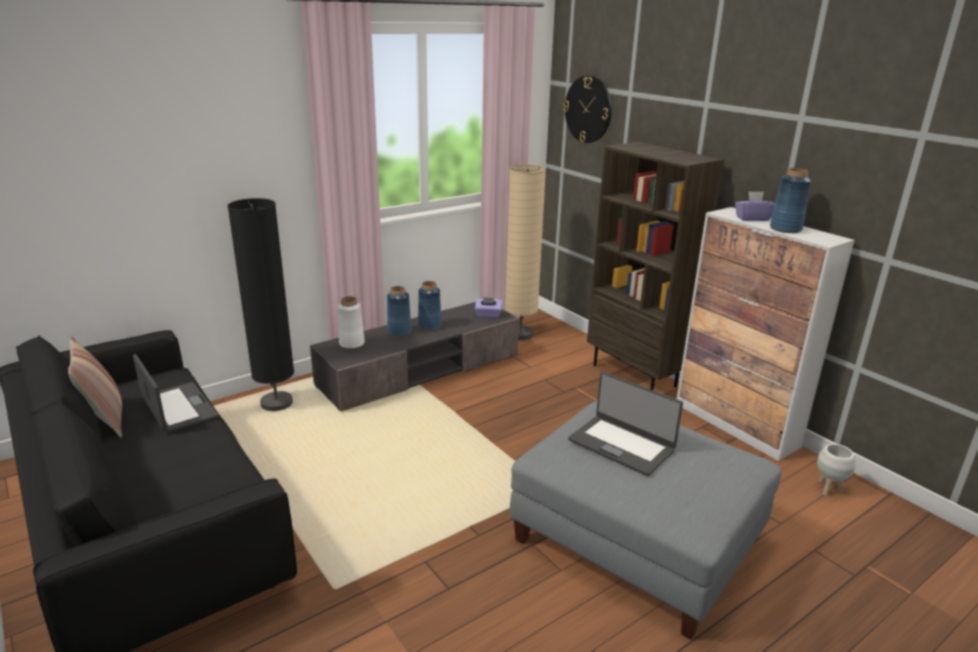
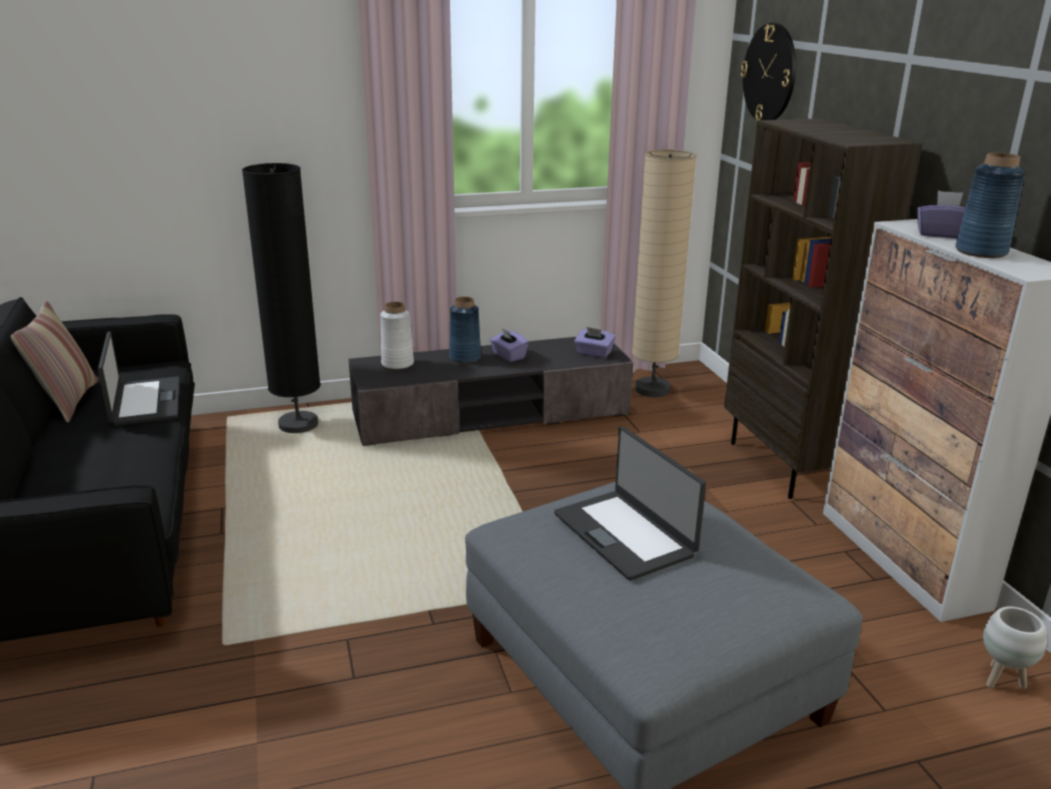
camera: 20 degrees right, 0 degrees up
blue vase [418,281,442,330] -> purple tissue box [490,328,529,362]

